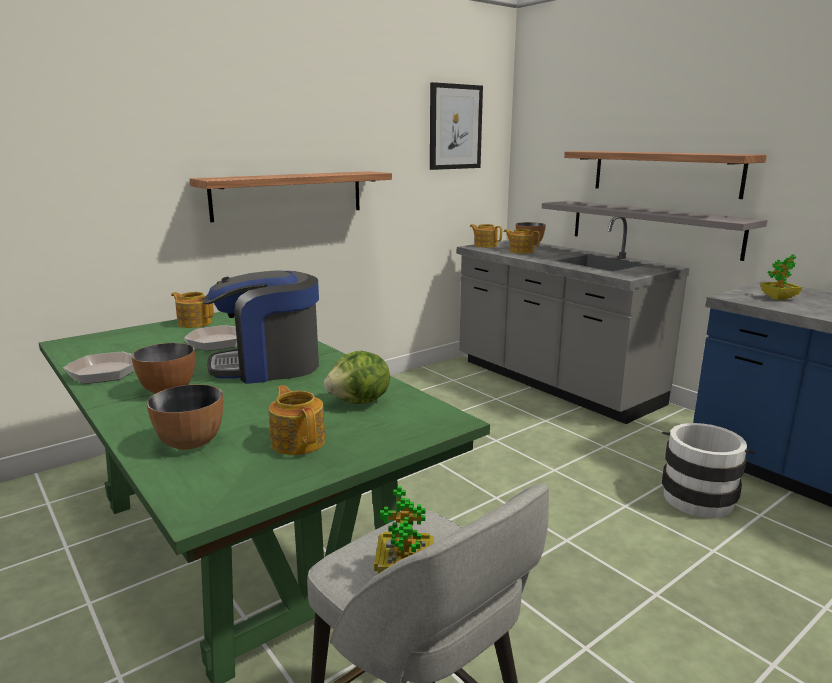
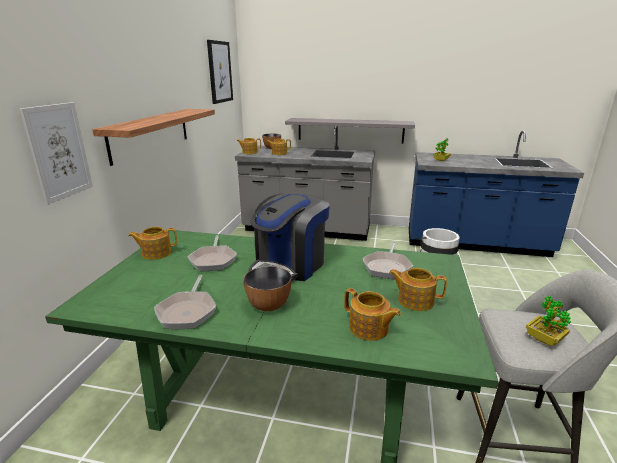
camera: 40 degrees left, 5 degrees up
bowl [147,384,223,450] -> teapot [344,288,401,341]
lettuce [324,351,390,404] -> frying pan [362,242,413,280]
shelf [564,151,767,199] -> none
none -> picture [20,102,93,205]

